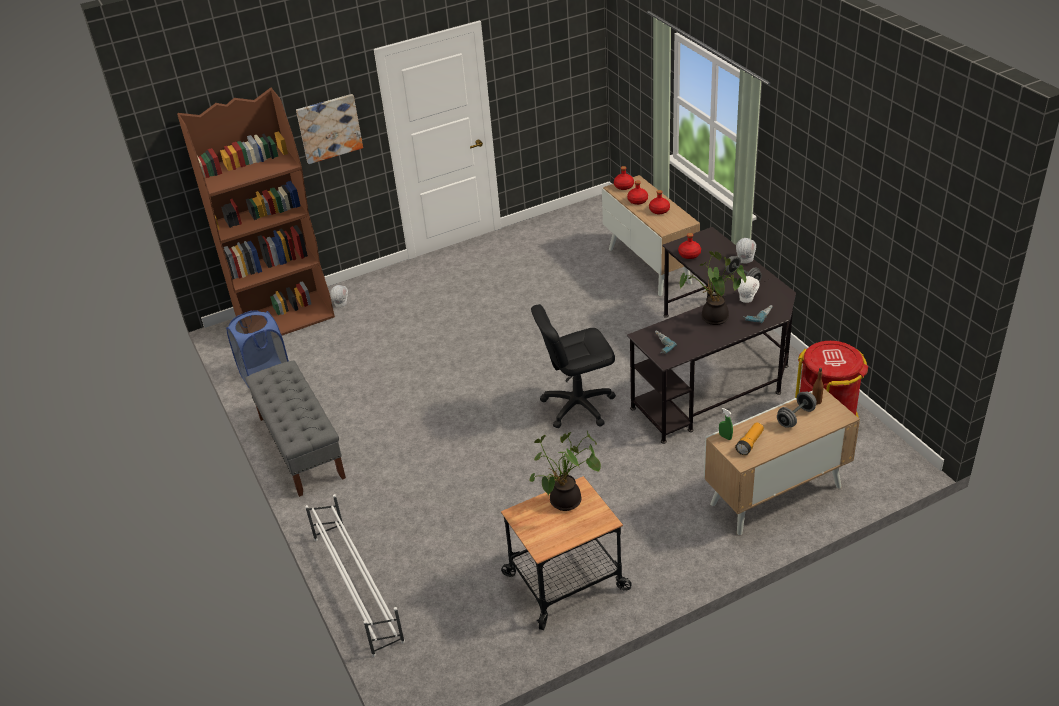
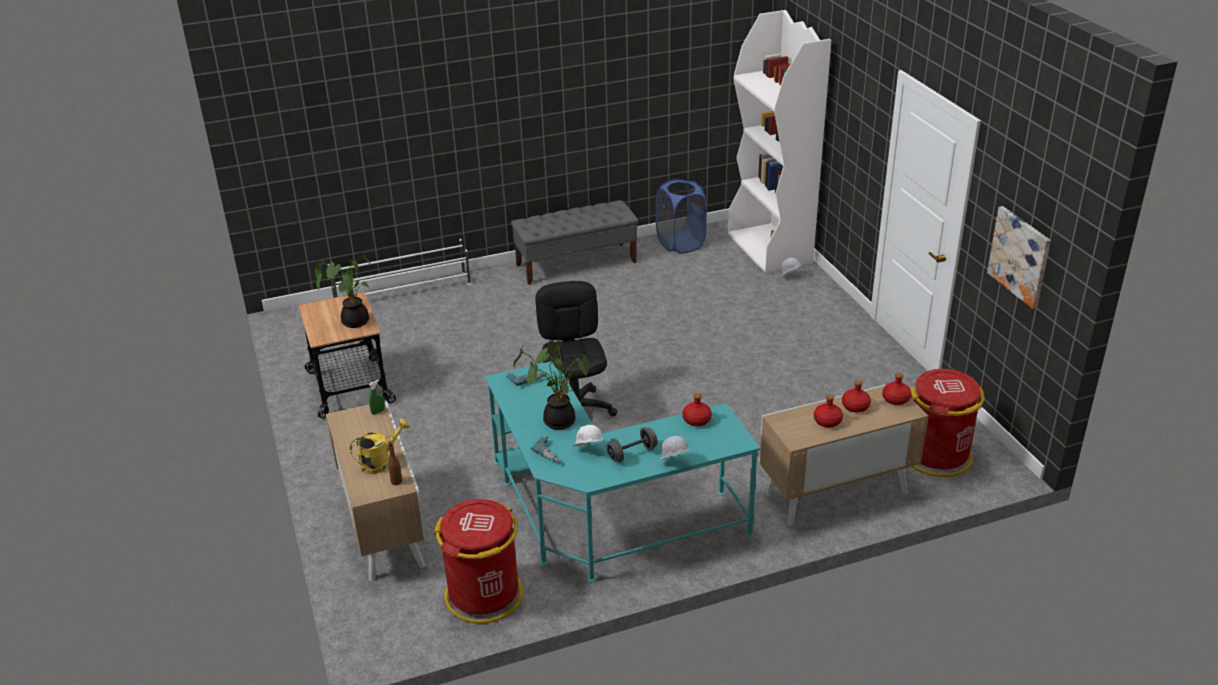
camera: 95 degrees right, 5 degrees down
brown bookcase [177,88,335,336] -> white bookcase [728,10,831,274]
picture [296,94,363,164] -> picture moved to [987,206,1051,309]
black desk [627,227,796,444] -> turquoise desk [485,361,760,582]
flashlight [735,422,764,455] -> none
grey dumbbell [777,392,817,428] -> yellow watering can [350,419,410,474]
none -> red trash can [910,369,985,477]

